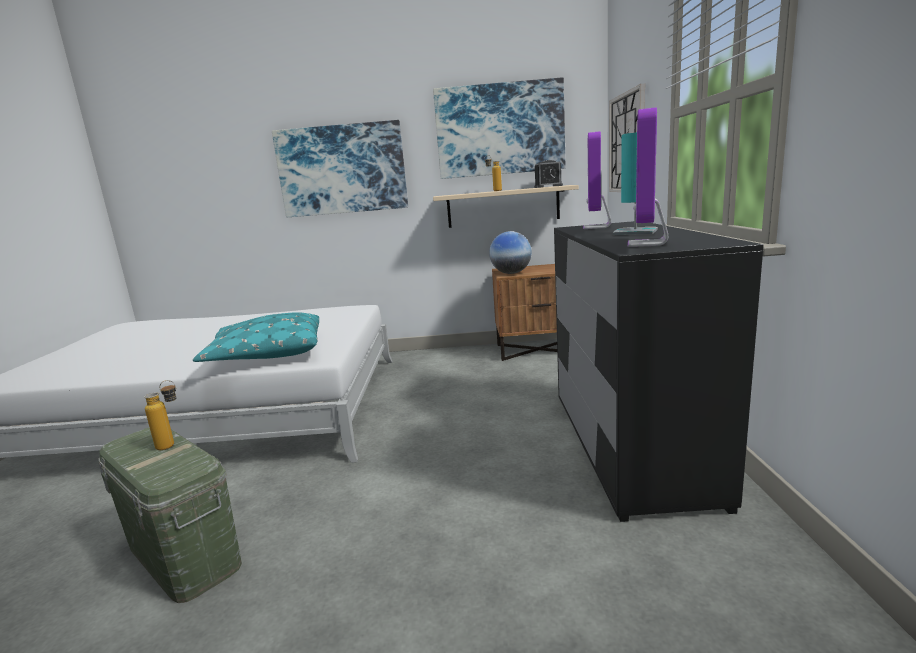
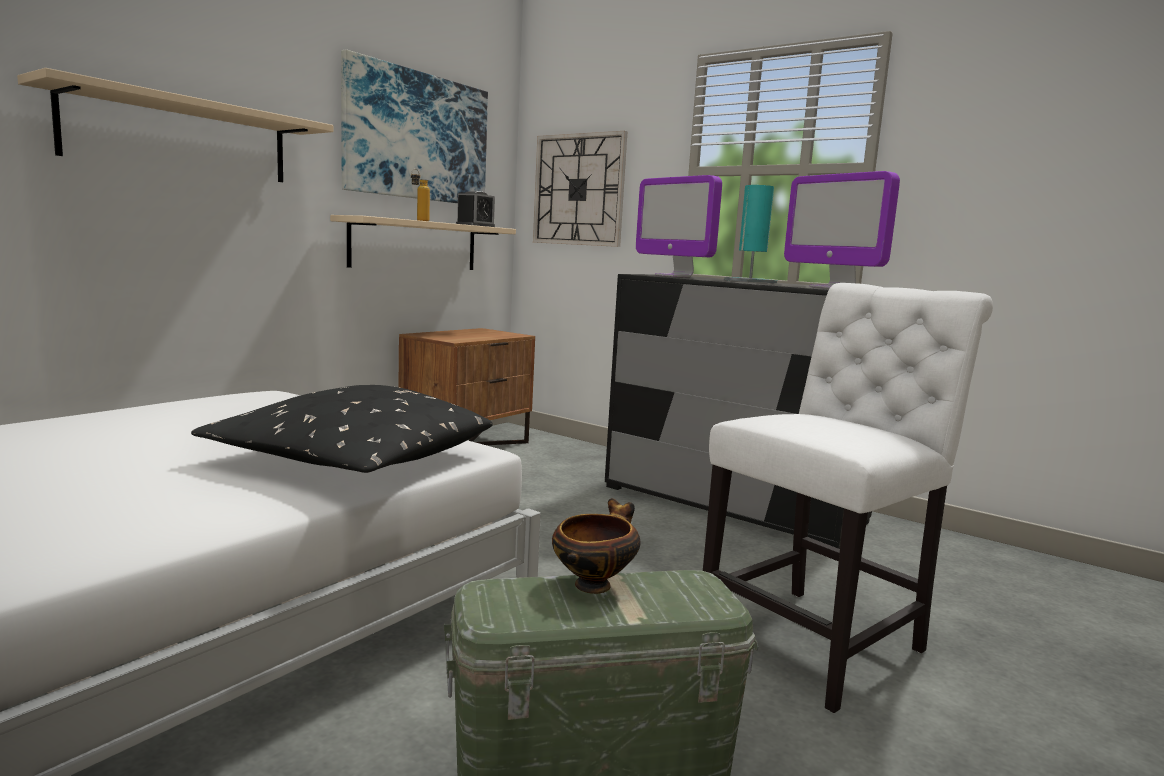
camera: 55 degrees left, 5 degrees down
bottle [144,380,176,450] -> bowl [552,498,640,594]
turquoise pillow [193,312,319,362] -> black pillow [191,385,493,473]
picture [272,120,408,217] -> beige shelf [17,68,334,182]
globe [489,231,532,274] -> none
none -> white chair [703,283,993,713]

